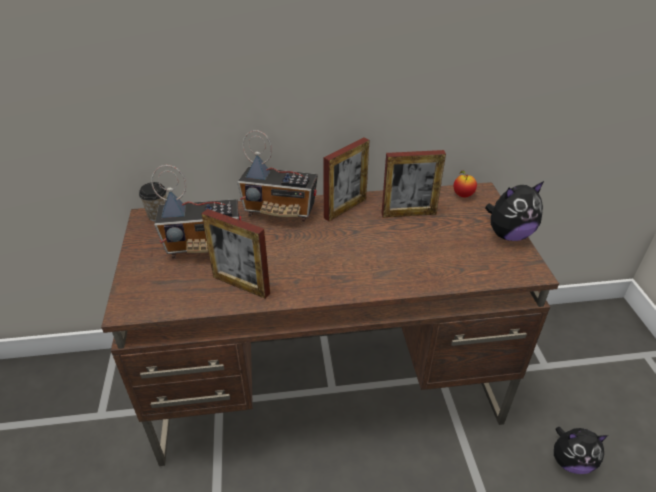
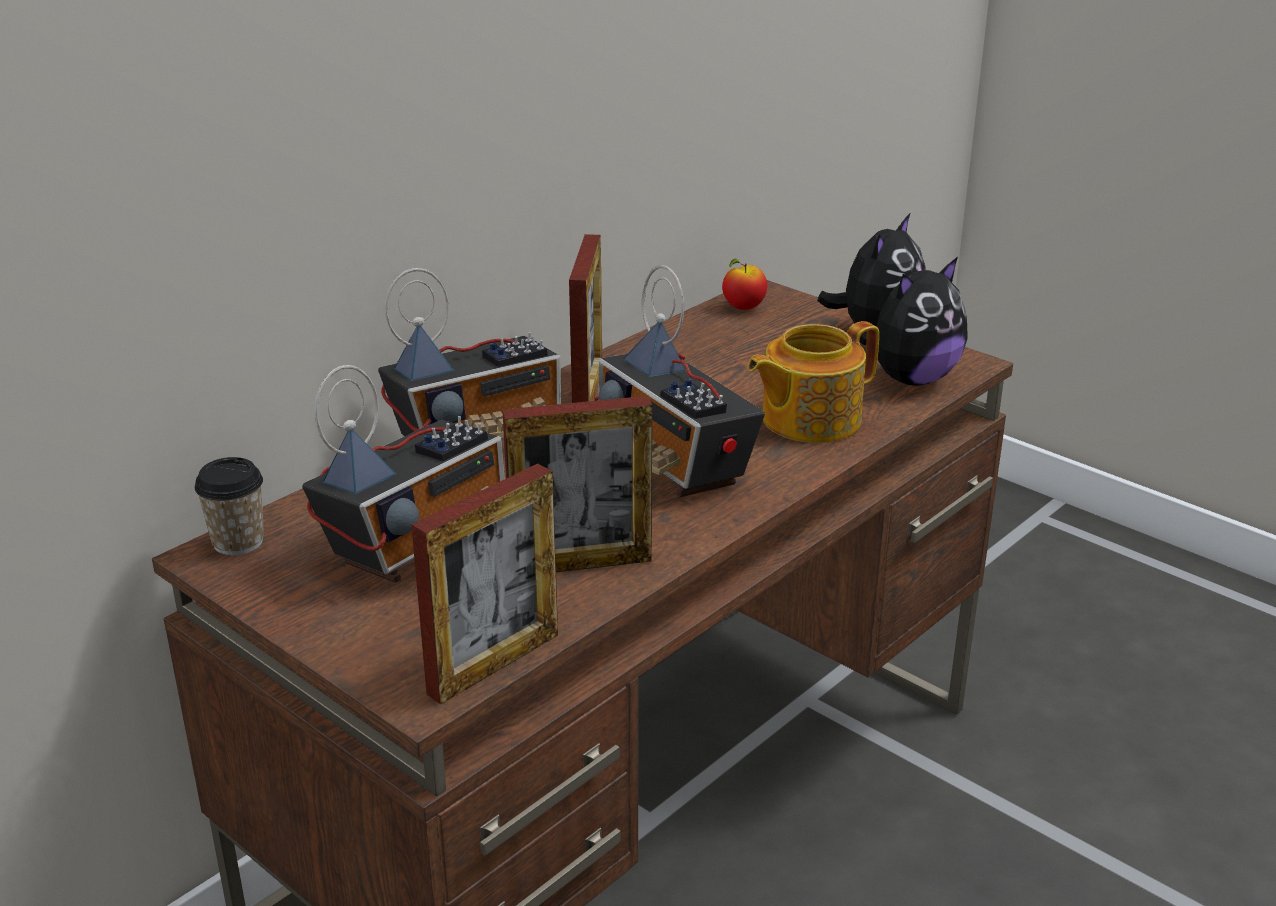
camera: 40 degrees left, 10 degrees down
picture frame [382,150,446,218] -> picture frame moved to [411,464,558,704]
plush toy [554,427,608,474] -> plush toy moved to [859,257,968,386]
none -> radio [594,265,765,497]
none -> teapot [747,321,879,443]

